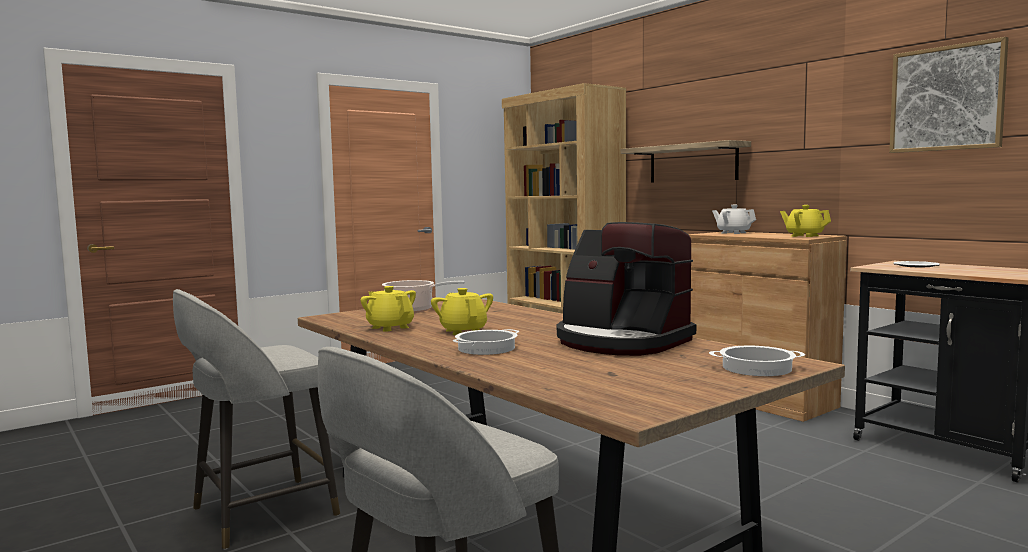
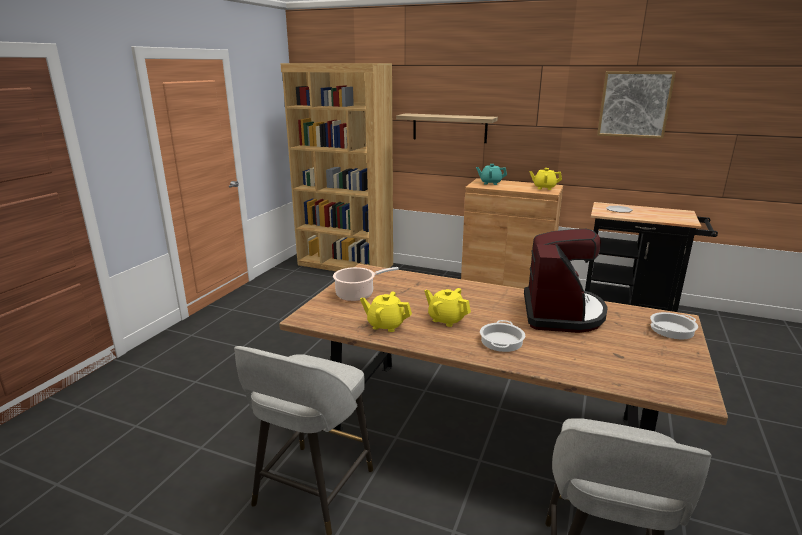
camera: 30 degrees left, 15 degrees up
coffee machine [557,222,696,356] -> coffee machine turned 90 degrees counterclockwise [524,229,608,333]
white teapot [712,205,756,234] -> turquoise teapot [476,164,507,185]

